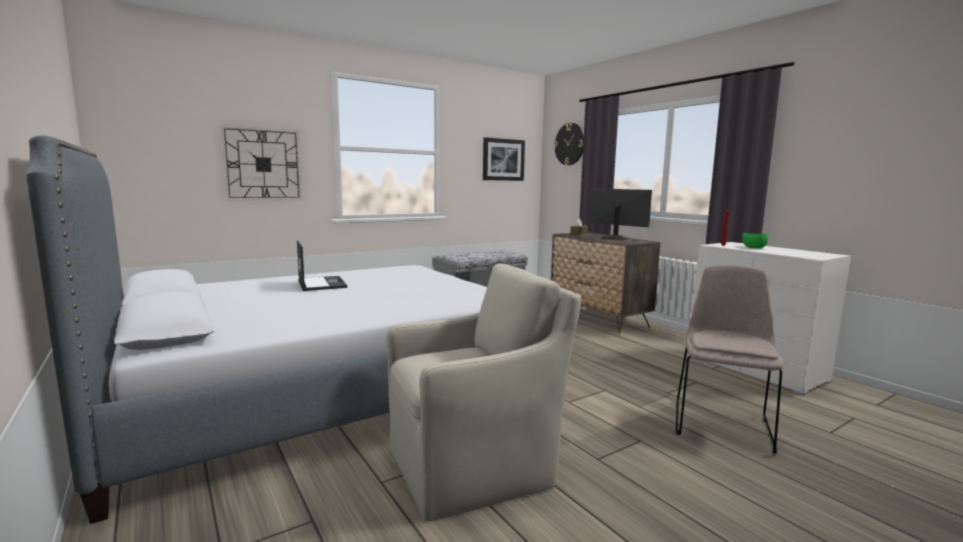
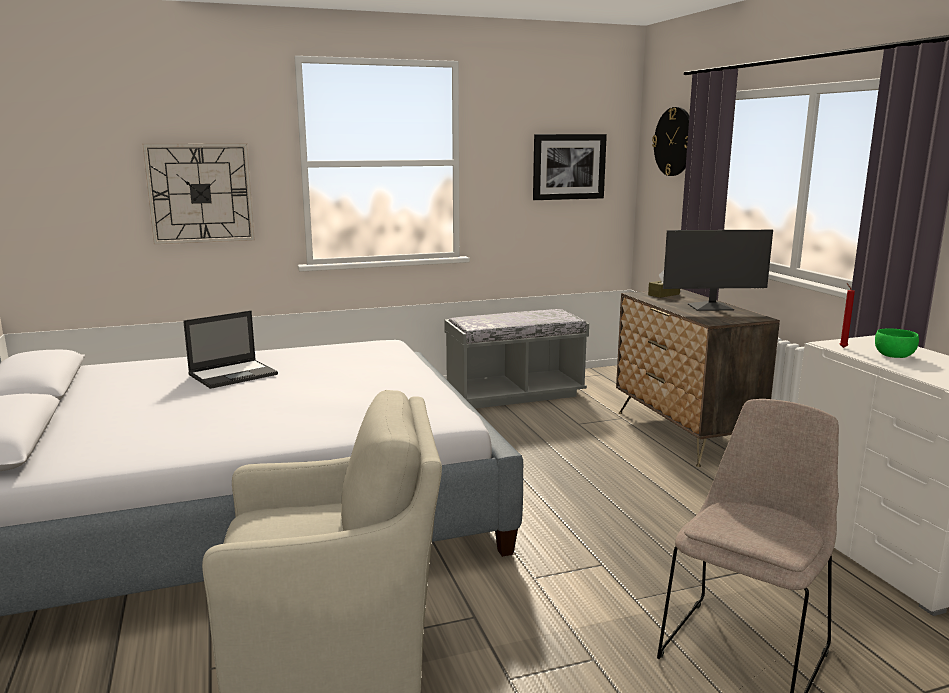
camera: 15 degrees right, 5 degrees up
laptop [297,240,347,291] -> laptop turned 60 degrees clockwise [183,310,278,389]
monitor [589,188,652,240] -> monitor turned 120 degrees clockwise [663,230,773,311]

